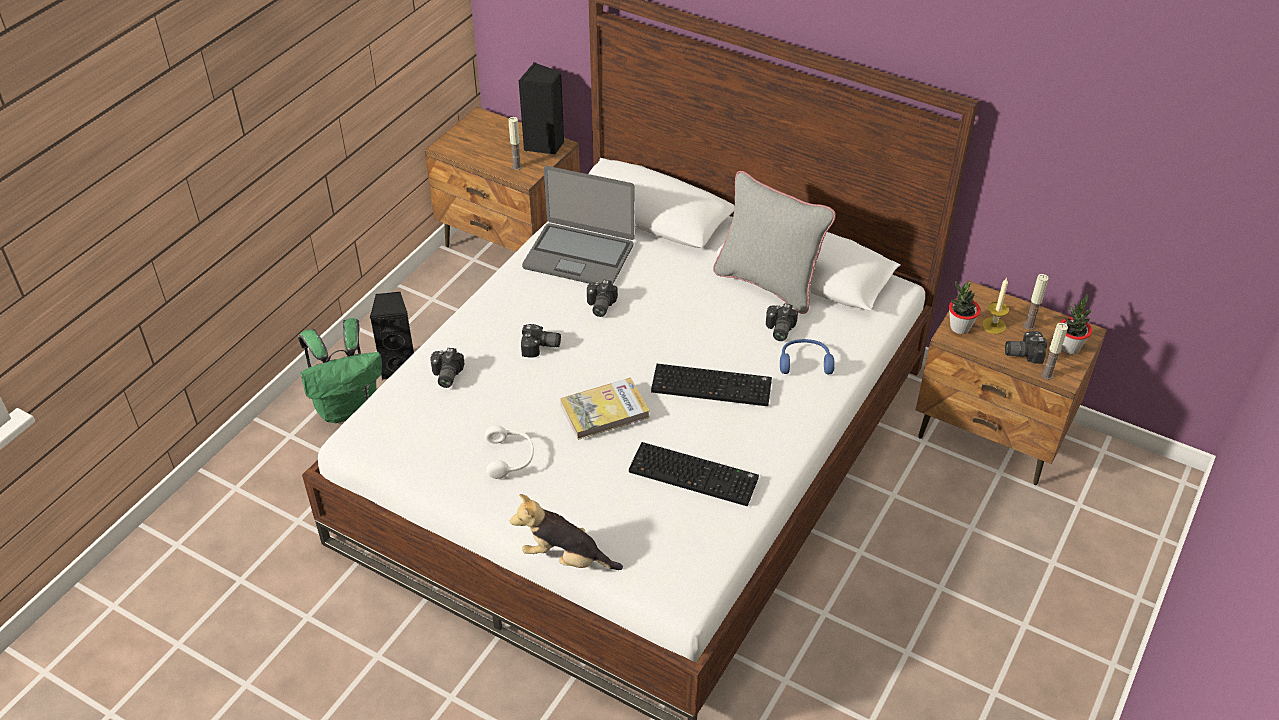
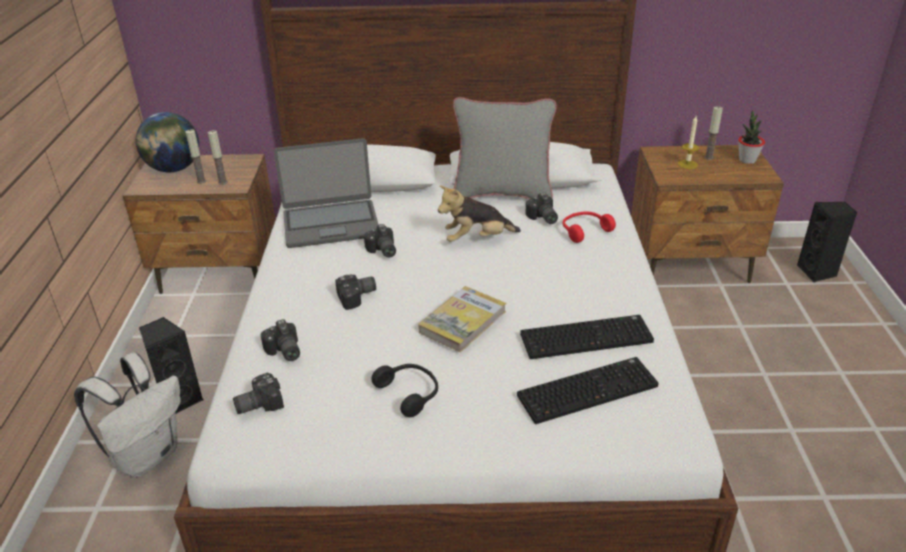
camera: 30 degrees left, 10 degrees down
green backpack [298,318,382,423] -> white backpack [74,352,181,477]
white headphones [485,425,534,479] -> black headphones [371,364,438,417]
plush toy [510,494,623,570] -> plush toy moved to [438,186,521,242]
black speaker [519,62,565,155] -> black speaker moved to [797,202,857,282]
keyboard [651,364,772,406] -> keyboard moved to [517,357,659,424]
blue headphones [780,339,835,374] -> red headphones [563,212,616,243]
potted plant [949,282,981,334] -> none
camera [1005,331,1047,364] -> camera moved to [233,373,284,414]
candle [1041,323,1068,380] -> candle moved to [186,129,206,184]
none -> globe [136,112,199,172]

